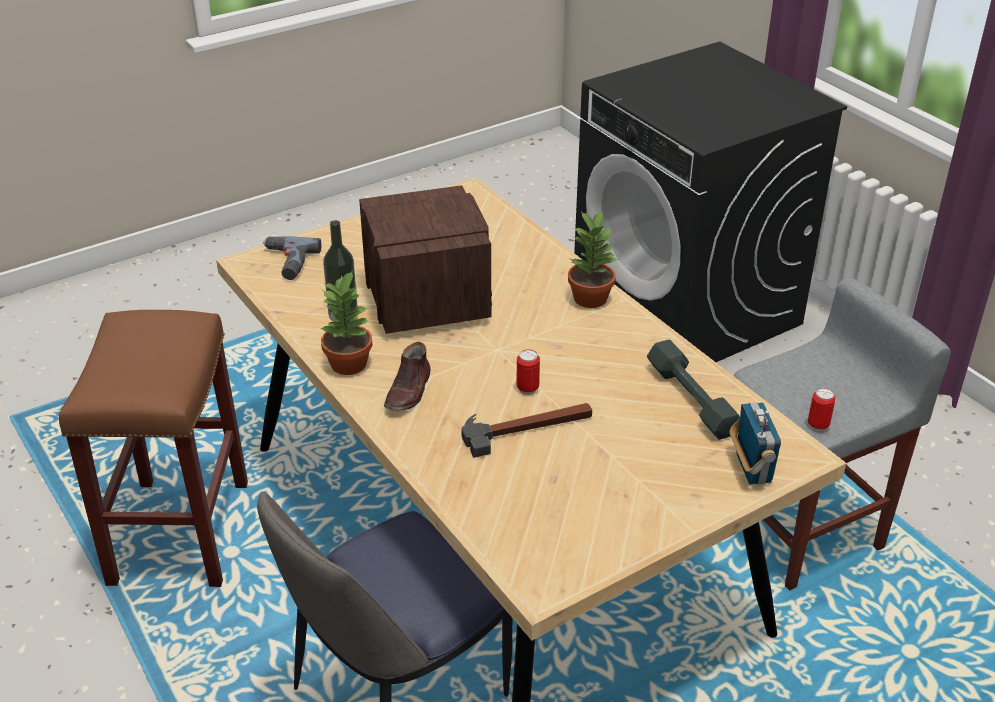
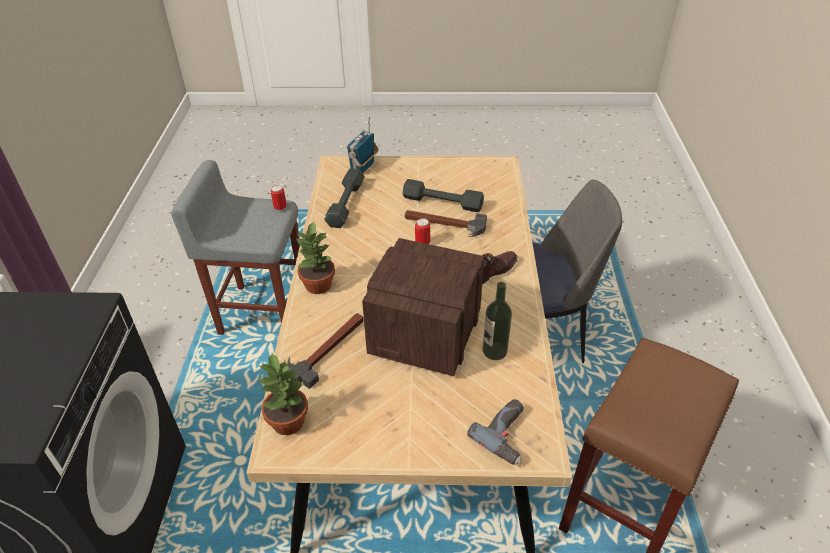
camera: 145 degrees left, 5 degrees up
potted plant [320,270,372,375] -> potted plant moved to [258,353,308,435]
none -> hammer [287,313,363,389]
none -> grey dumbbell [402,179,484,212]

